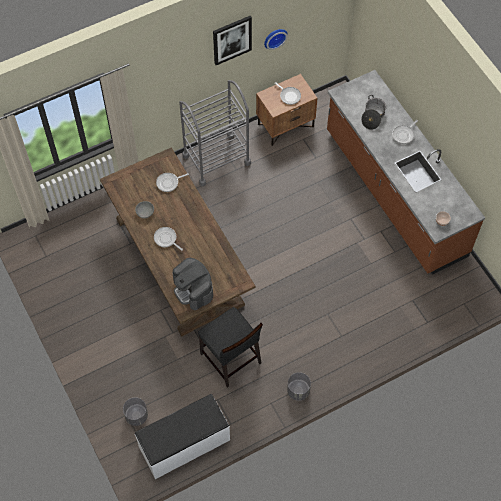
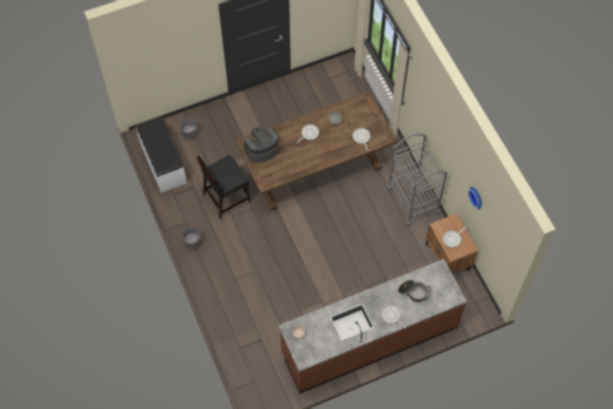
camera: 95 degrees right, 0 degrees up
picture [213,16,252,65] -> none

